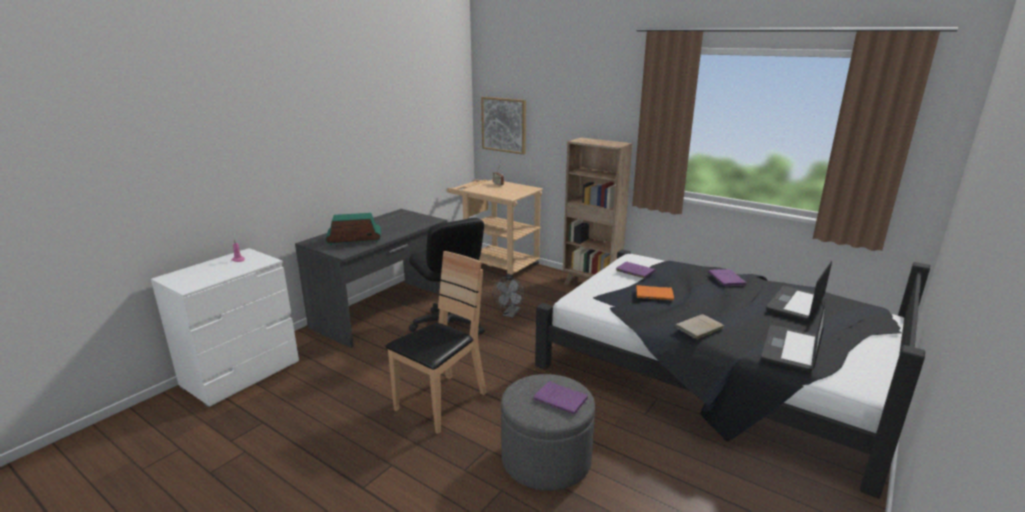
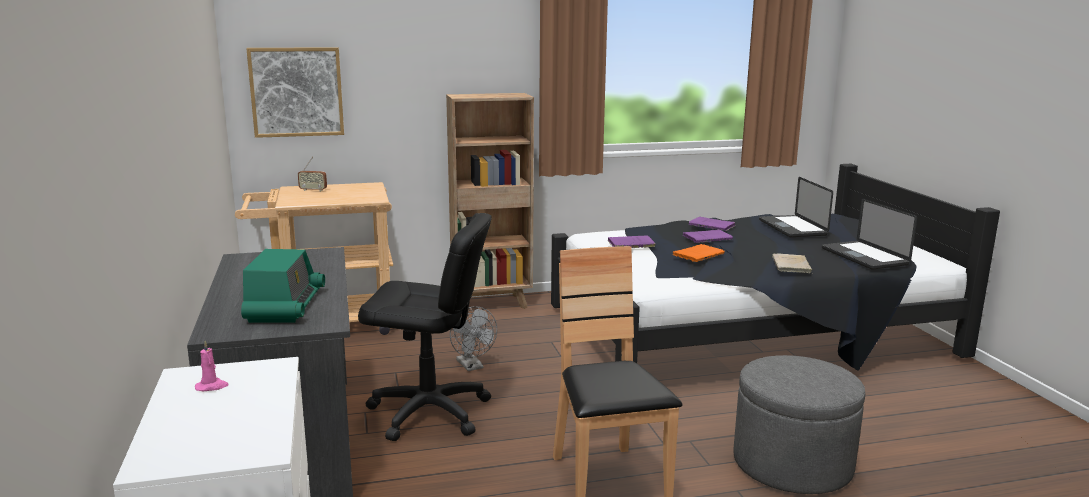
camera: 50 degrees left, 5 degrees down
radio [325,213,381,246] -> radio turned 150 degrees clockwise [241,249,325,323]
purple book [533,381,589,415] -> purple book moved to [683,229,733,243]

